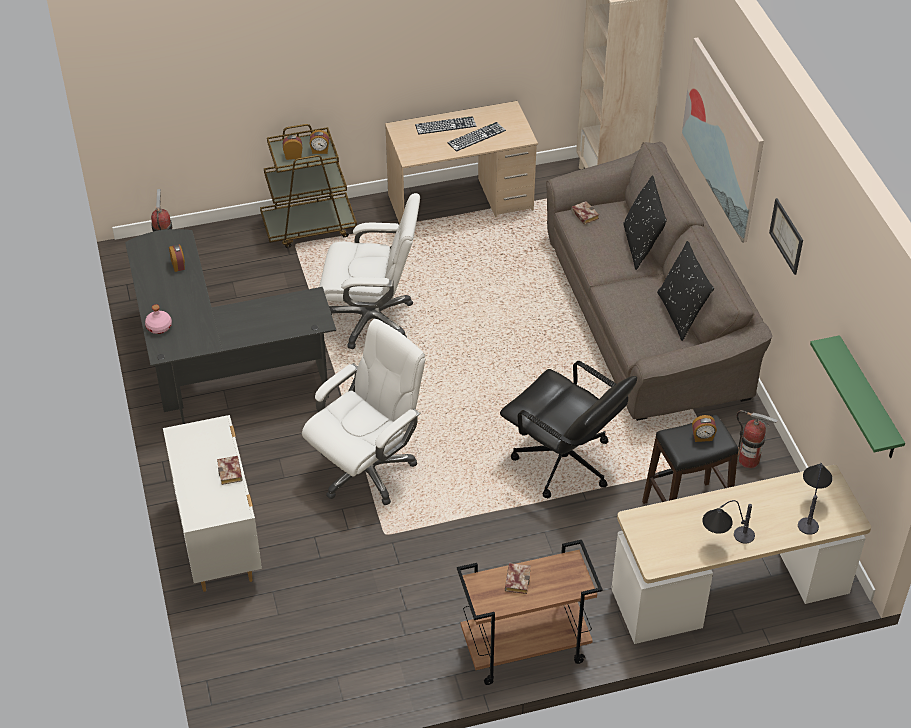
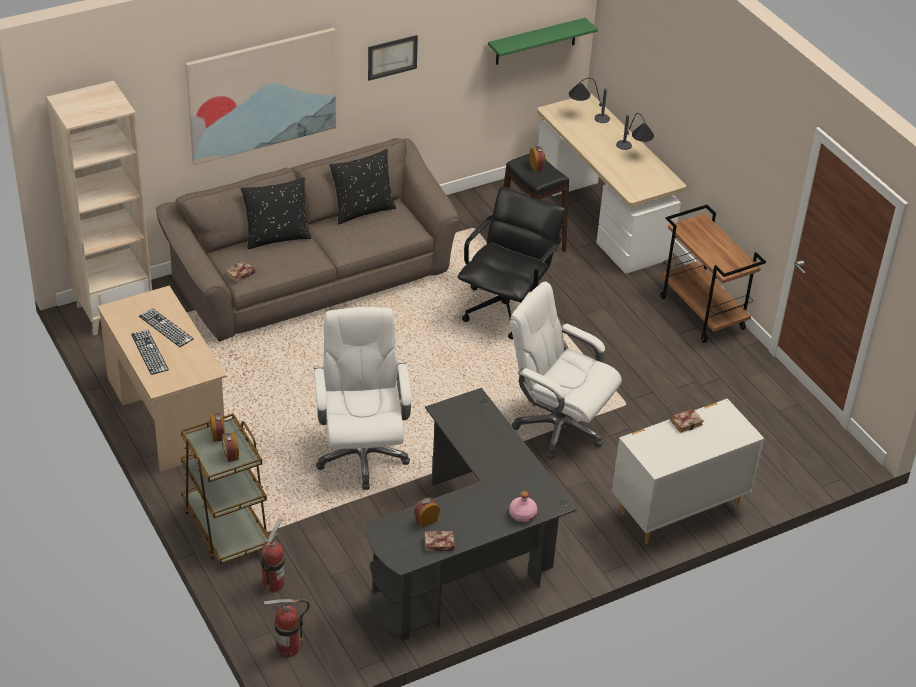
camera: 105 degrees left, 5 degrees down
book [505,563,531,594] -> book moved to [425,530,455,552]
fire extinguisher [737,410,778,468] -> fire extinguisher moved to [260,519,285,594]

